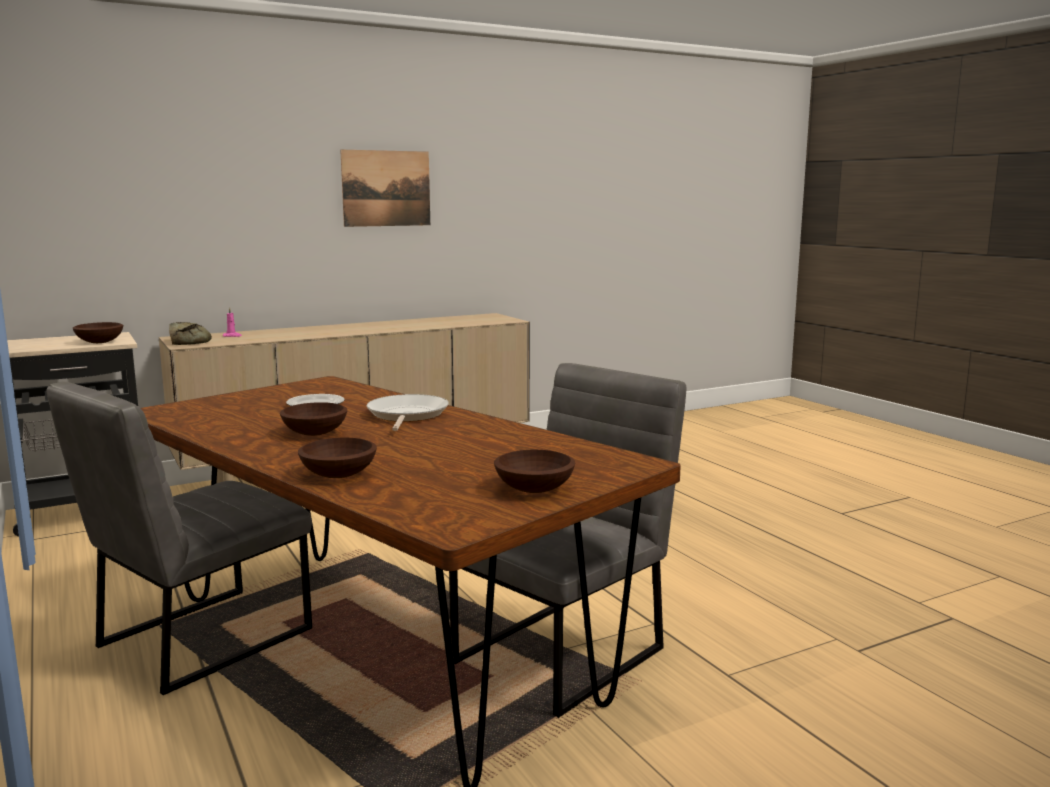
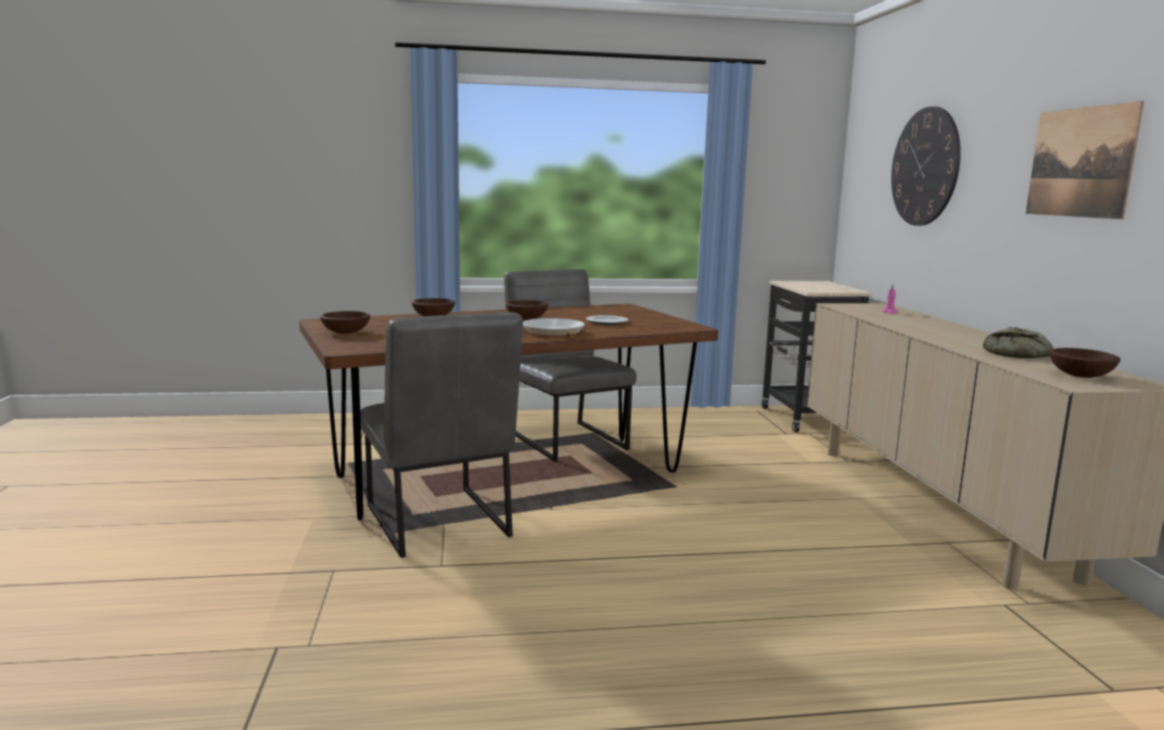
camera: 110 degrees right, 0 degrees up
brown bowl [73,322,123,343] -> brown bowl moved to [1049,348,1121,378]
bread [169,322,212,345] -> bread moved to [983,327,1053,358]
none -> wall clock [891,106,961,226]

